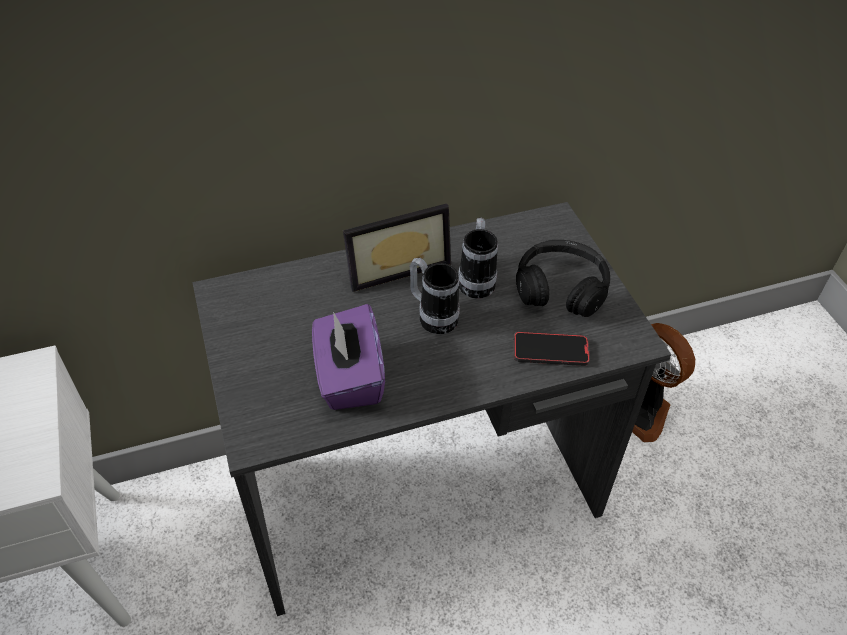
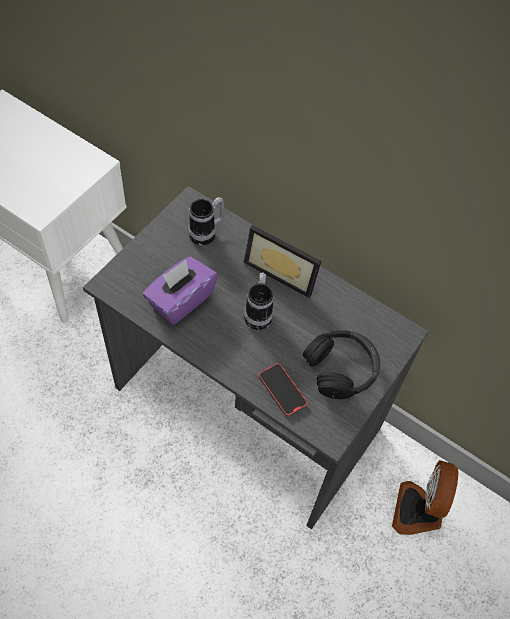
camera: 50 degrees right, 10 degrees up
mug [458,218,498,299] -> mug moved to [189,197,225,245]

